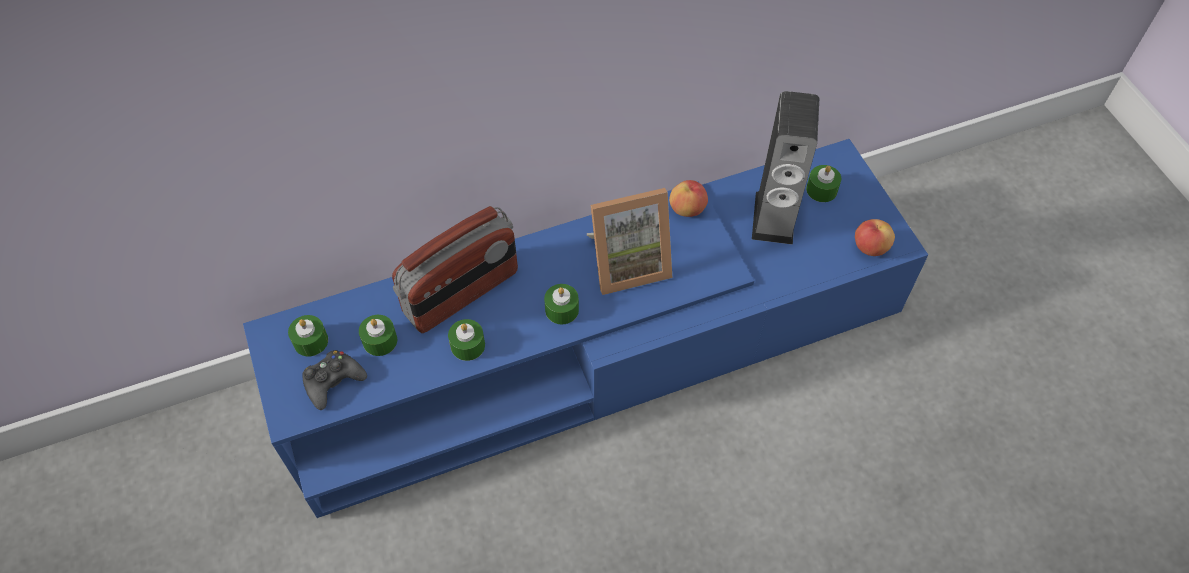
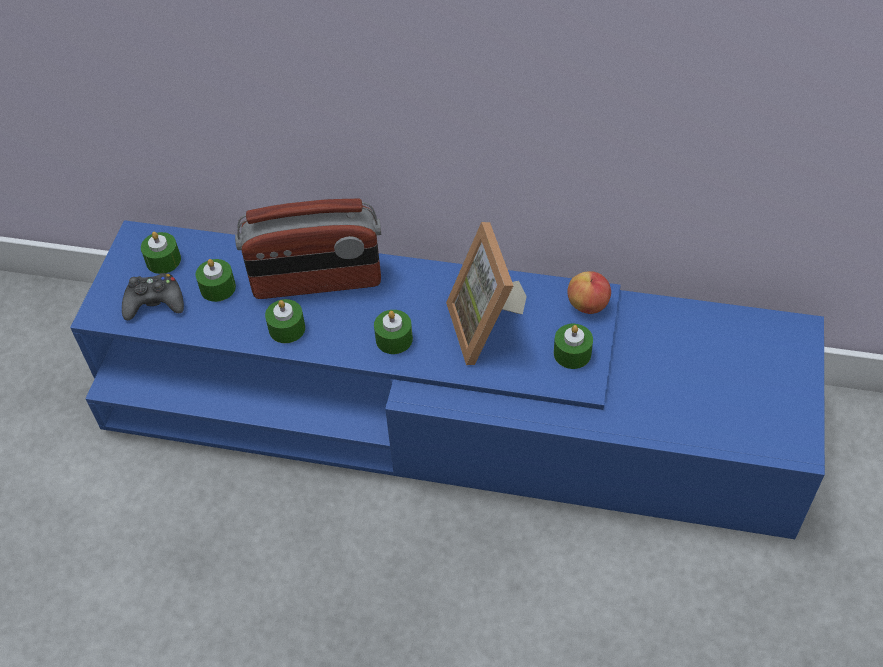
camera: 35 degrees right, 5 degrees down
picture frame [587,188,672,295] -> picture frame turned 60 degrees clockwise [446,222,527,365]
speaker [752,91,819,245] -> none
green candle [806,165,841,202] -> green candle moved to [554,324,593,369]
apple [855,219,895,256] -> none

